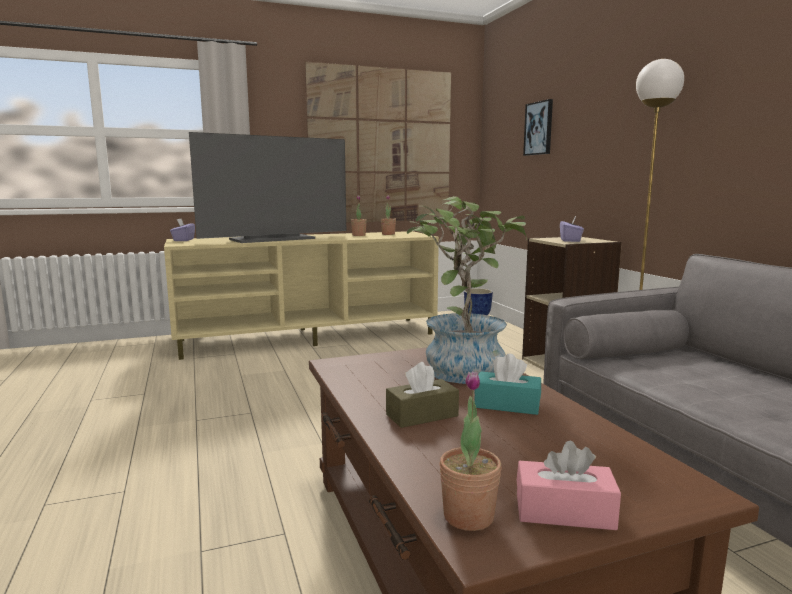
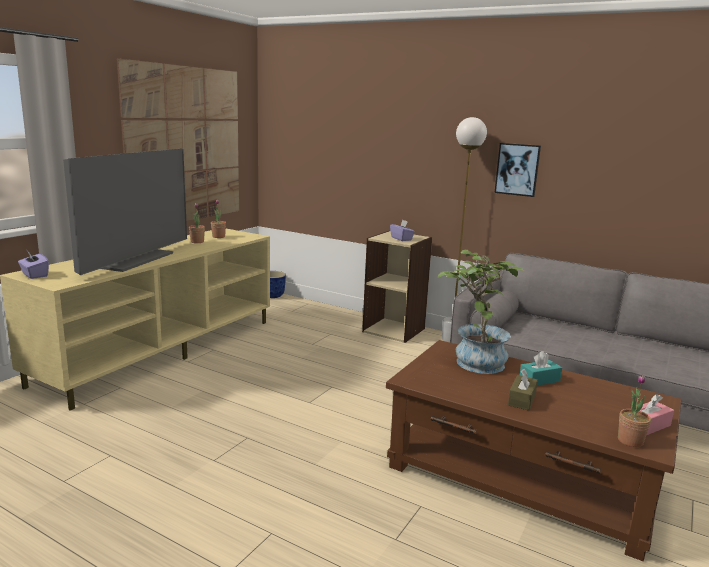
camera: 40 degrees left, 5 degrees up
picture [523,99,553,156] -> picture moved to [494,143,541,197]

